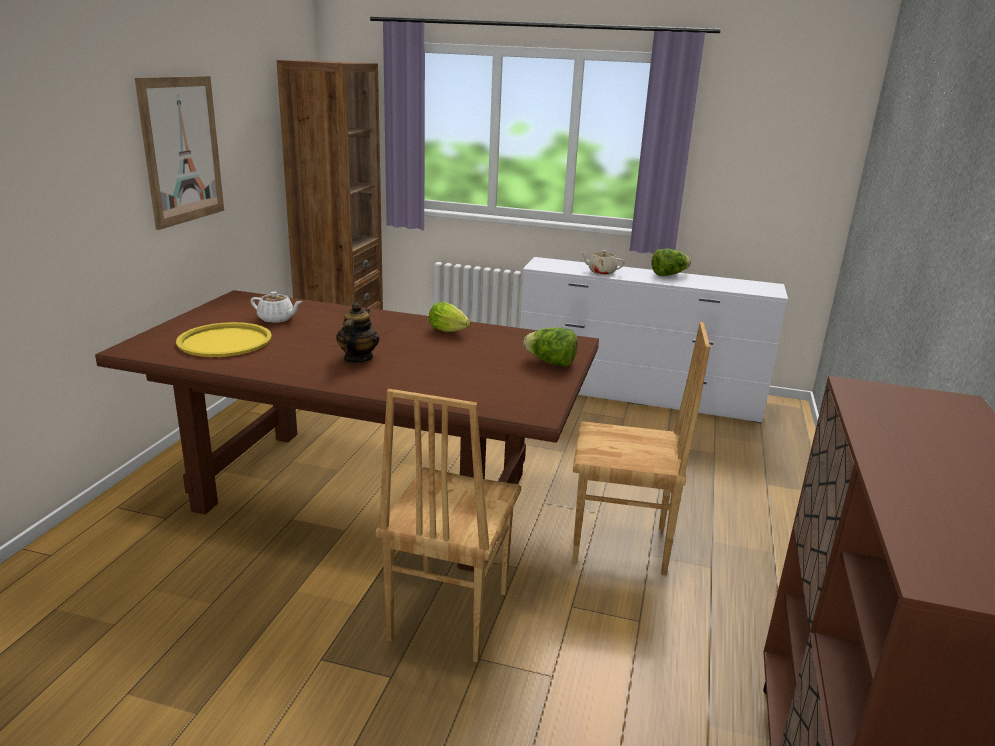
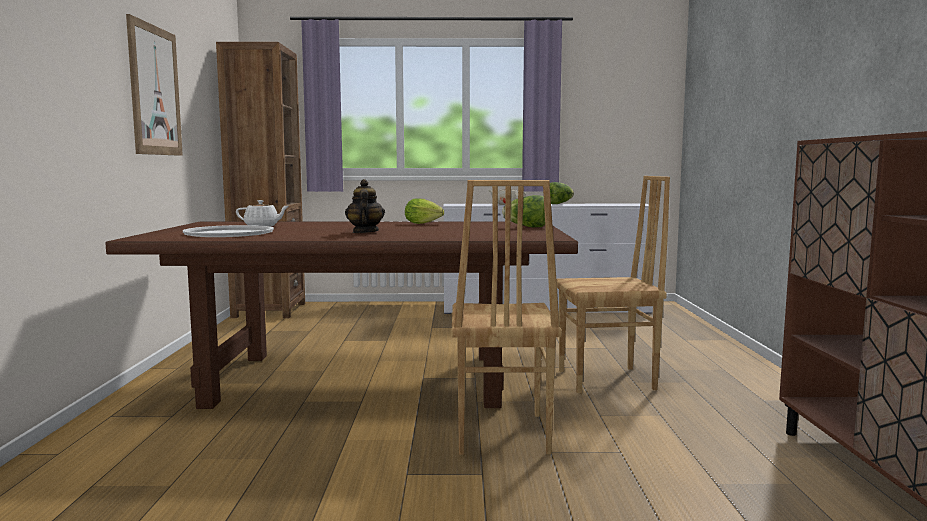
camera: 15 degrees left, 15 degrees down
yellow tray [176,322,272,357] -> white tray [183,225,274,237]

